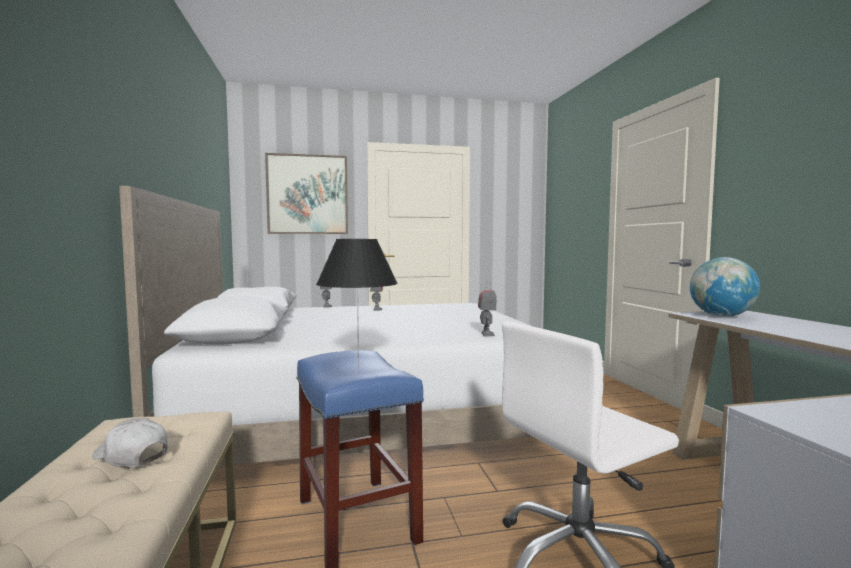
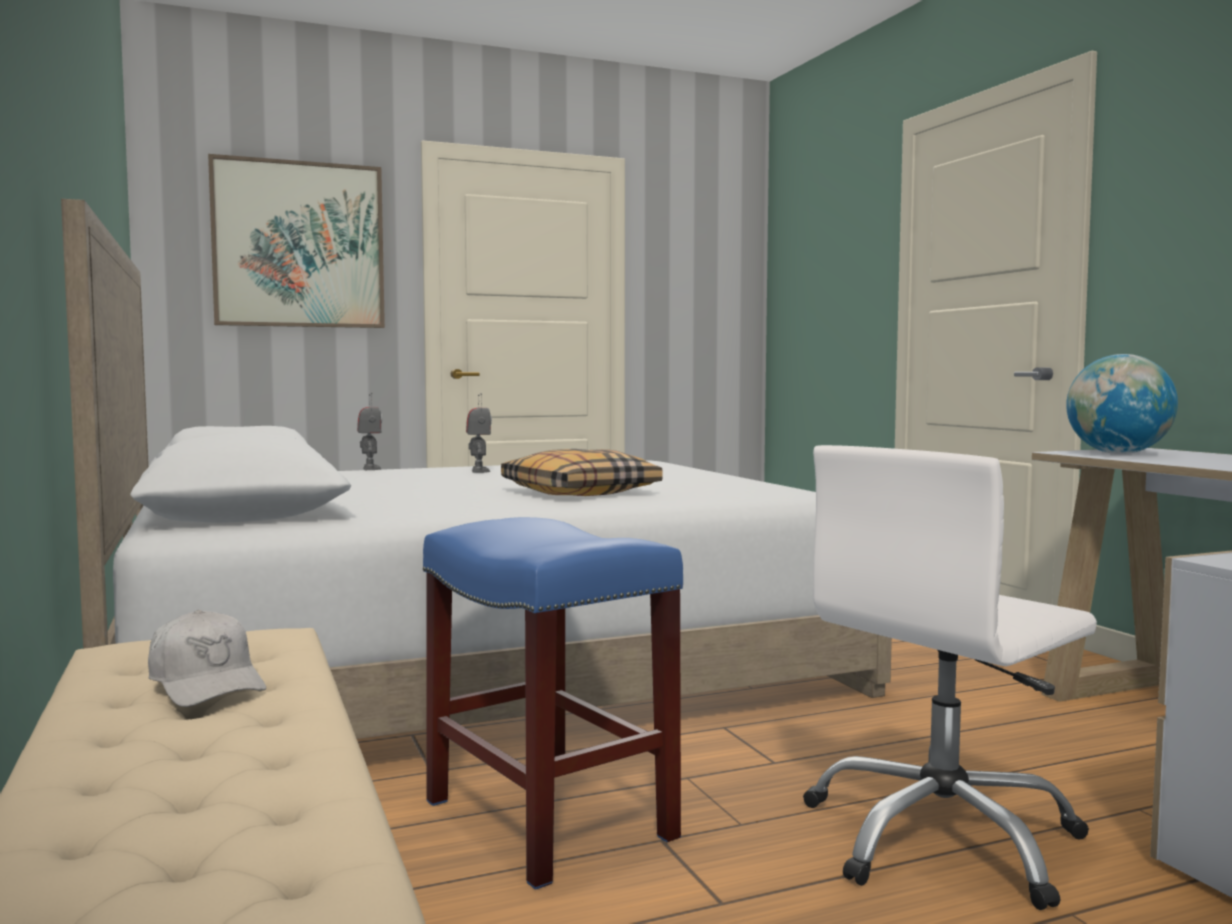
camera: 10 degrees left, 0 degrees up
white cap [92,418,167,467] -> white cap turned 150 degrees counterclockwise [148,610,266,707]
black table lamp [316,239,398,367] -> none
toy robot [478,281,497,336] -> none
none -> pillow [501,449,663,496]

